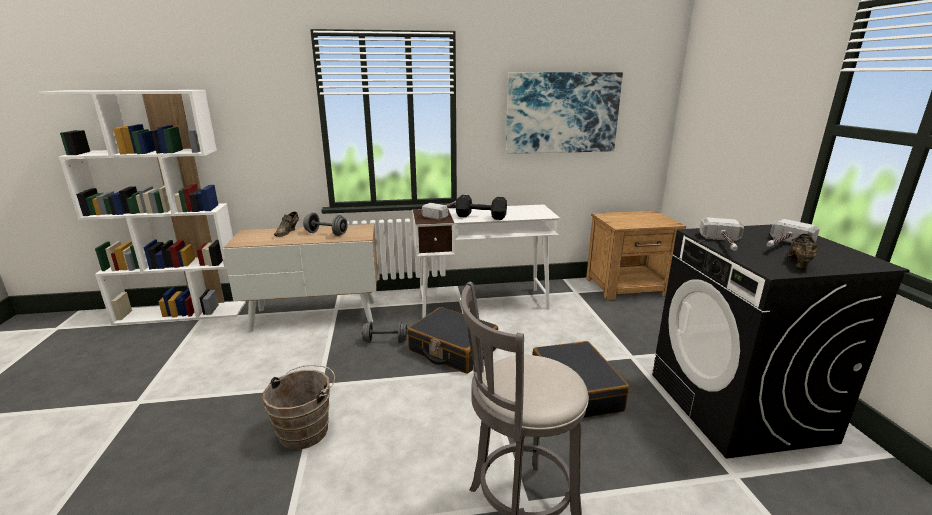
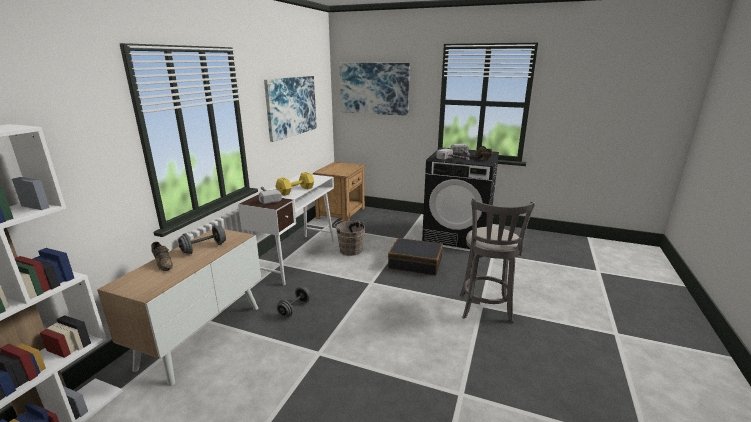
camera: 60 degrees left, 0 degrees up
brown bucket [262,365,335,450] -> brown bucket moved to [334,219,365,256]
black suitcase [407,307,498,374] -> none
black dumbbell [456,195,507,220] -> yellow dumbbell [275,172,314,196]
none -> picture [339,63,410,116]

